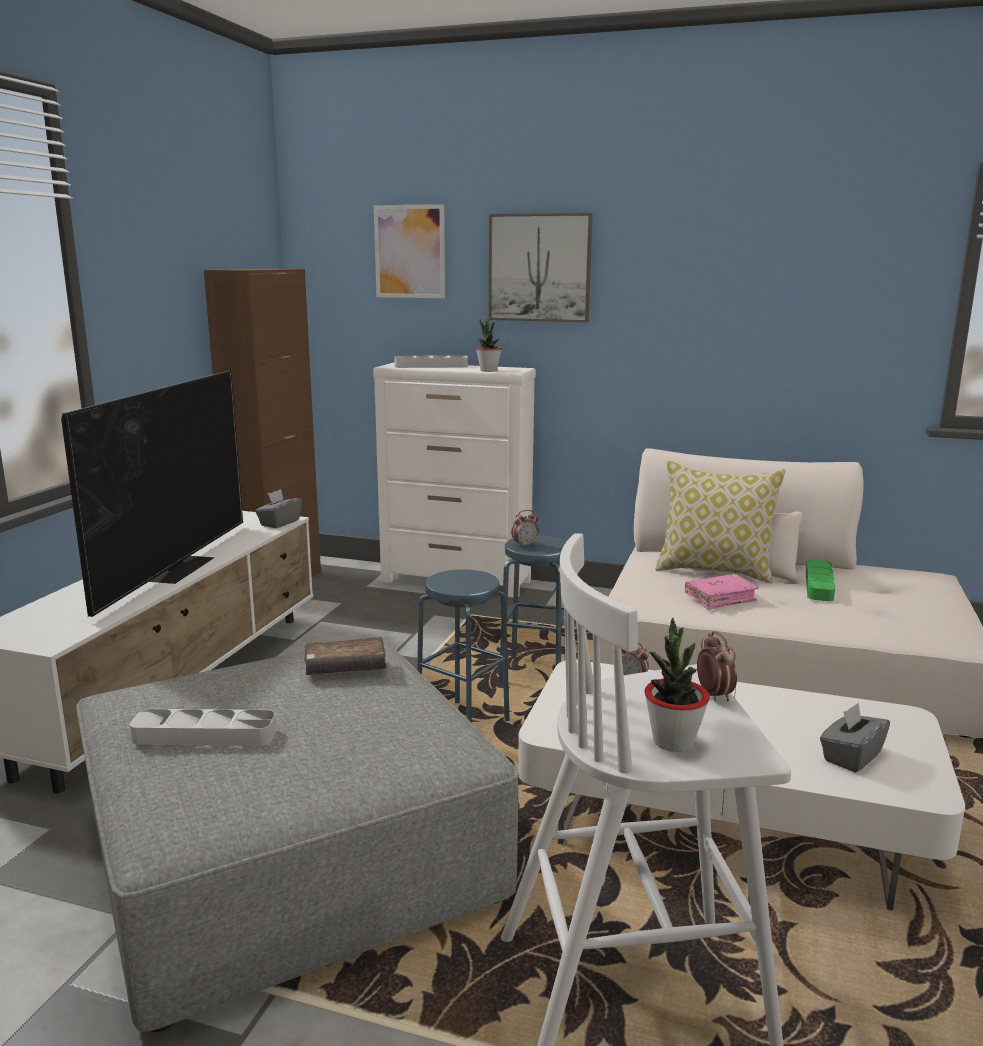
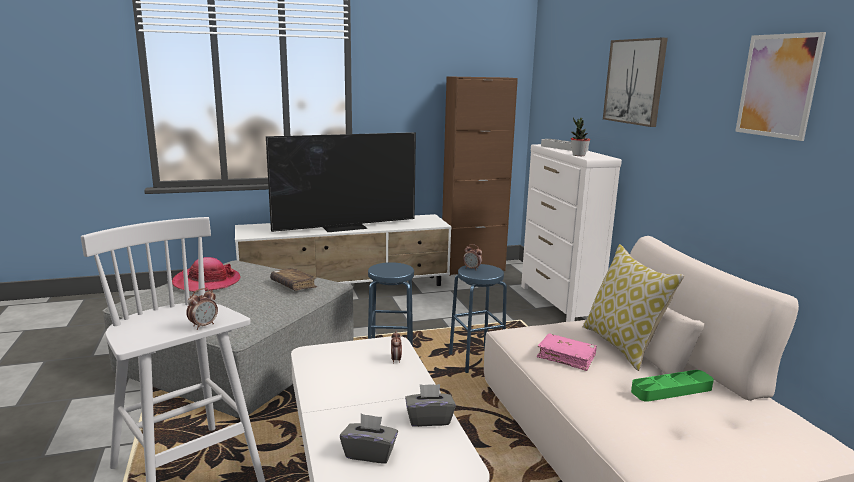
camera: 55 degrees right, 0 degrees up
grey tray [130,709,277,746] -> hat [172,257,241,292]
grey tissue box [255,489,302,528] -> grey tissue box moved to [405,384,456,427]
picture [374,204,445,298] -> picture moved to [735,32,826,141]
potted plant [644,617,710,752] -> none

